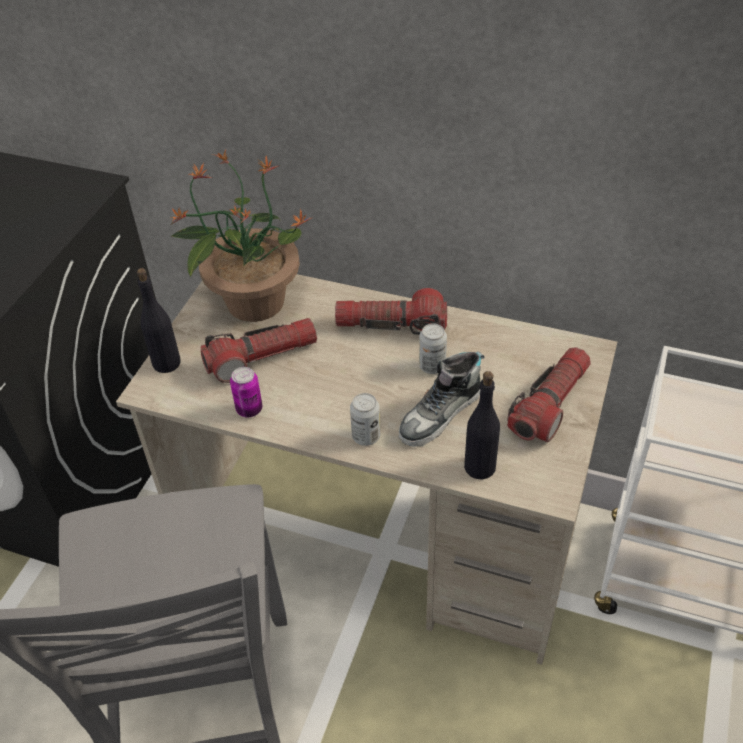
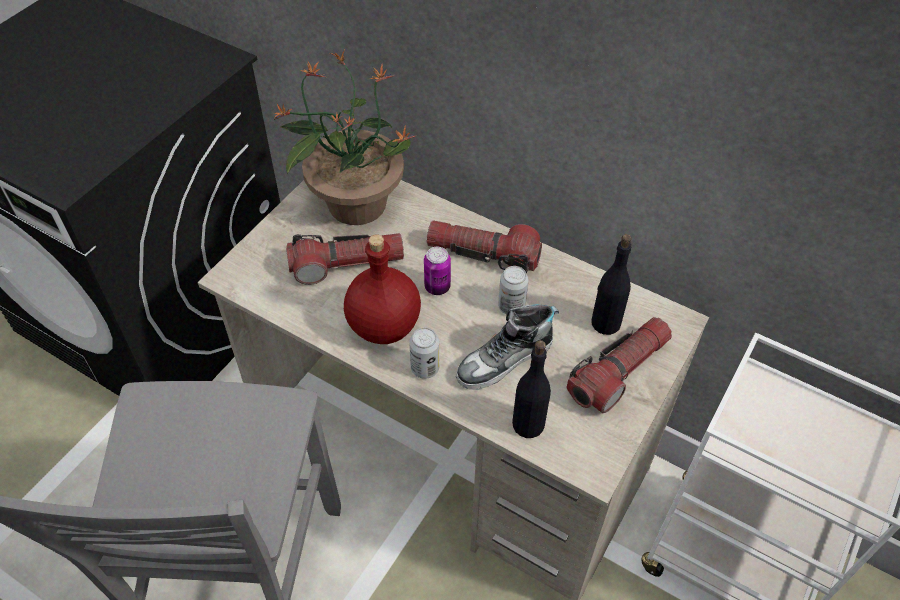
camera: 10 degrees right, 5 degrees up
black bottle [137,268,181,373] -> black bottle moved to [591,234,632,335]
can [230,367,262,417] -> can moved to [424,247,451,295]
none -> red bottle [344,234,421,344]

